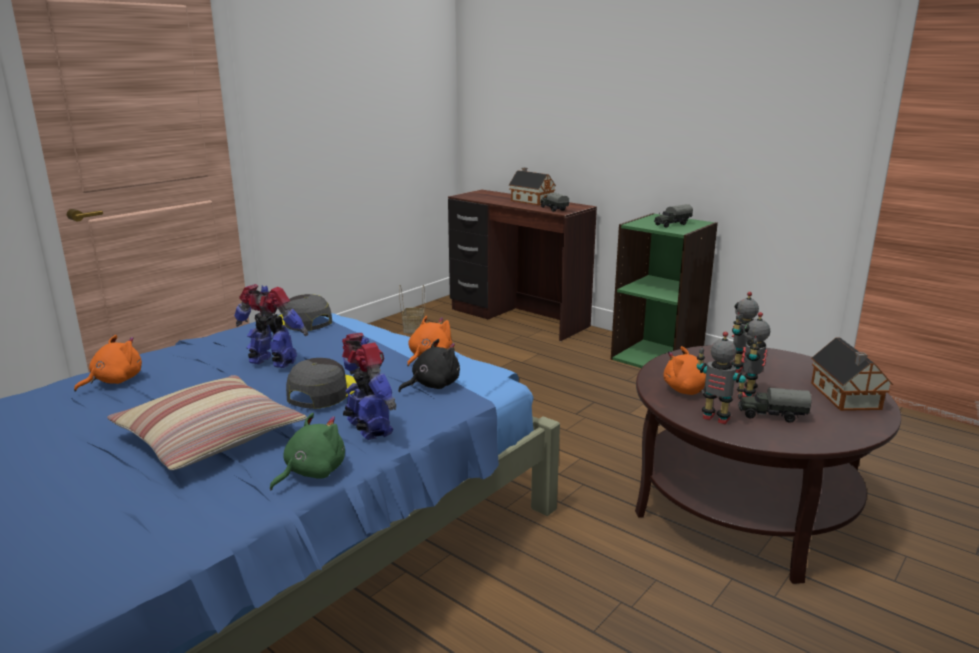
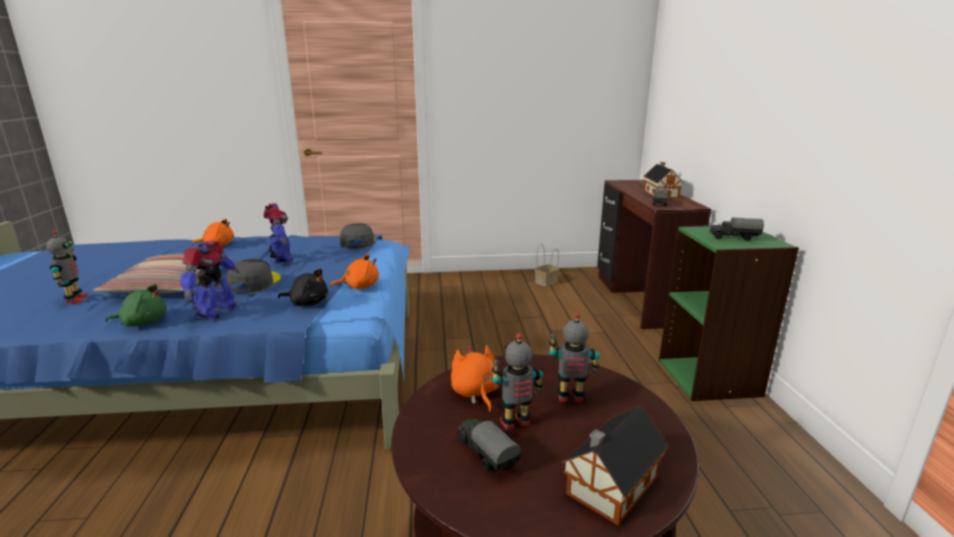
camera: 45 degrees right, 0 degrees up
grey cap [286,358,356,409] -> grey cap turned 60 degrees counterclockwise [227,259,281,293]
toy robot [697,331,746,424] -> toy robot moved to [46,231,88,304]

